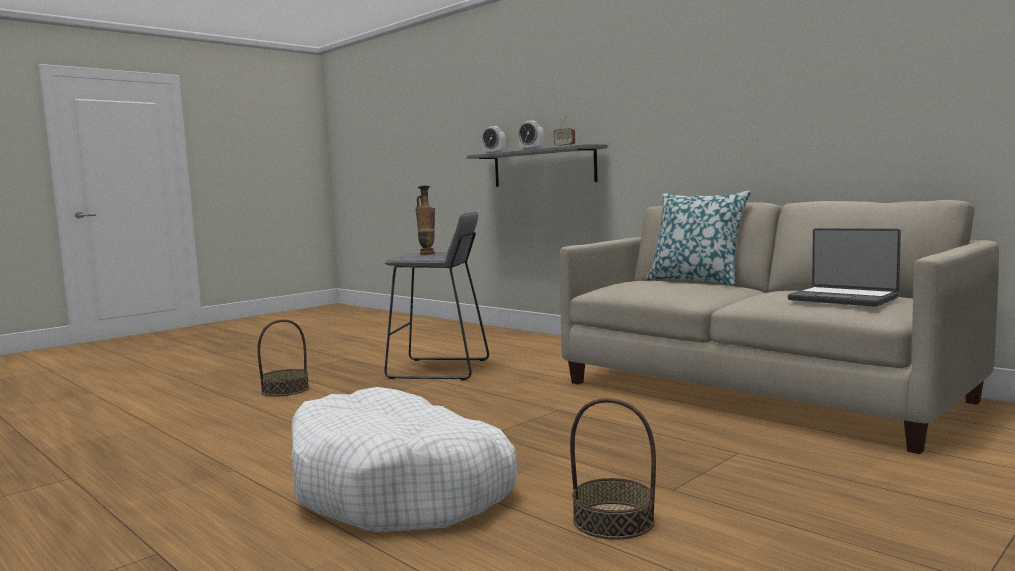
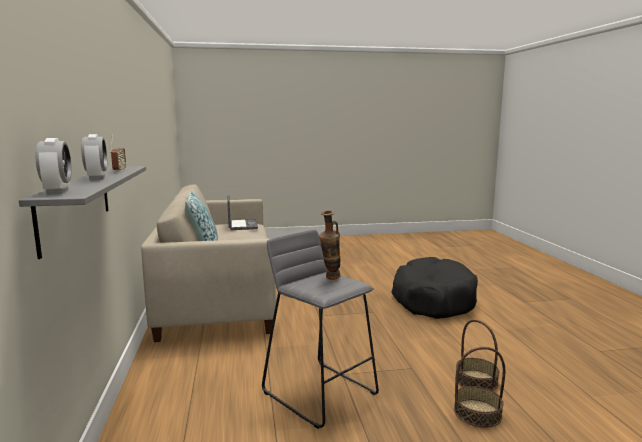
camera: 145 degrees left, 5 degrees up
white dog bed [291,387,517,532] -> black dog bed [391,257,478,319]
basket [570,398,656,540] -> basket moved to [455,319,499,391]

